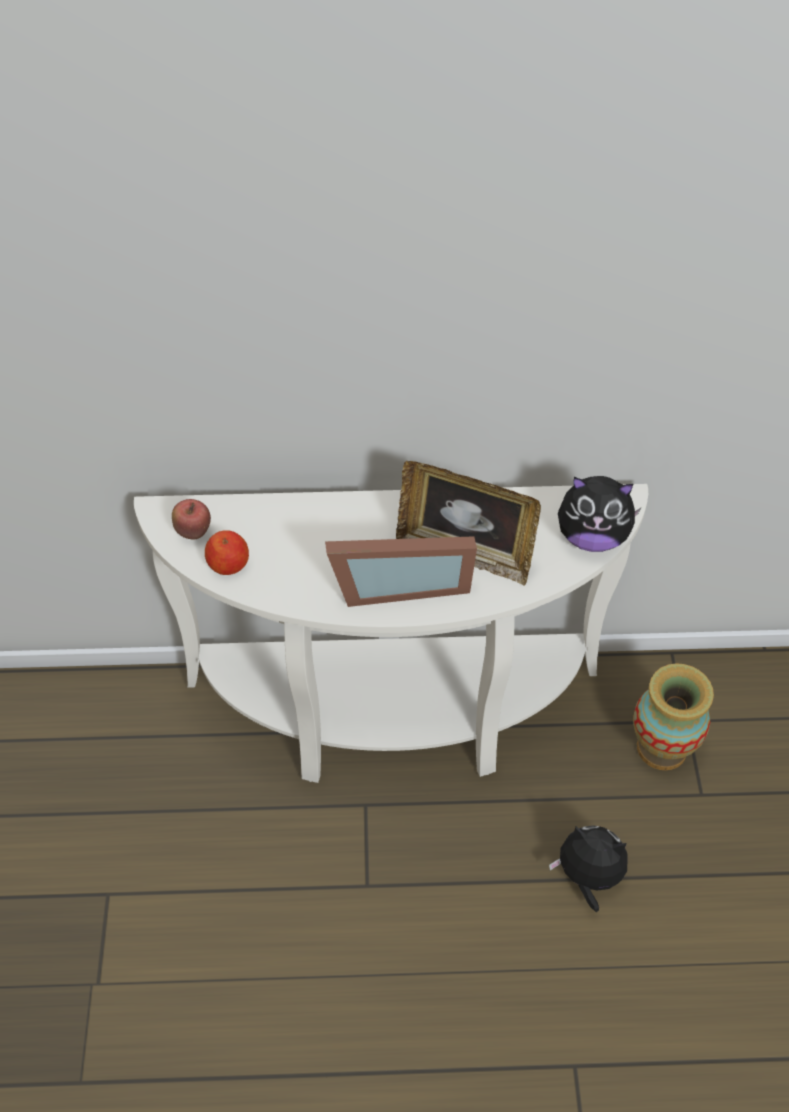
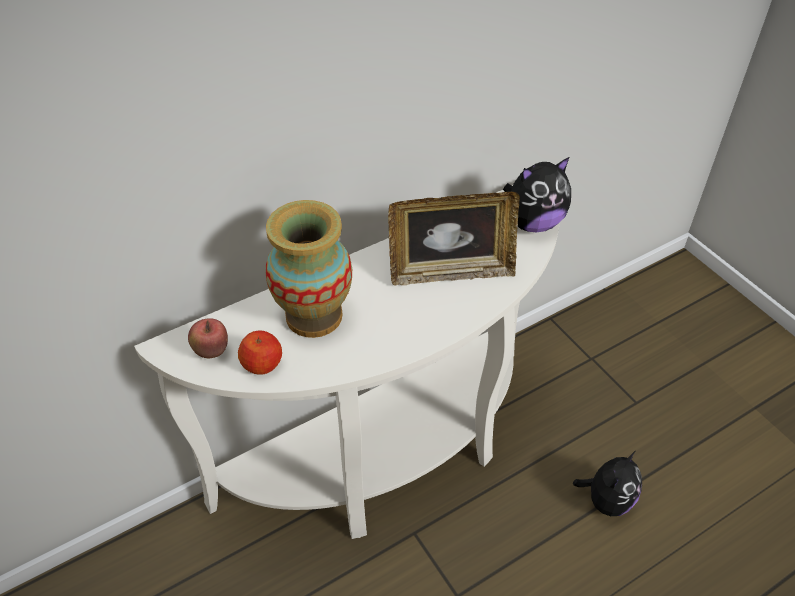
camera: 30 degrees left, 5 degrees down
picture frame [325,536,477,607] -> none
plush toy [549,825,627,912] -> plush toy turned 135 degrees clockwise [573,450,642,516]
vase [633,663,714,770] -> vase moved to [265,200,352,338]

